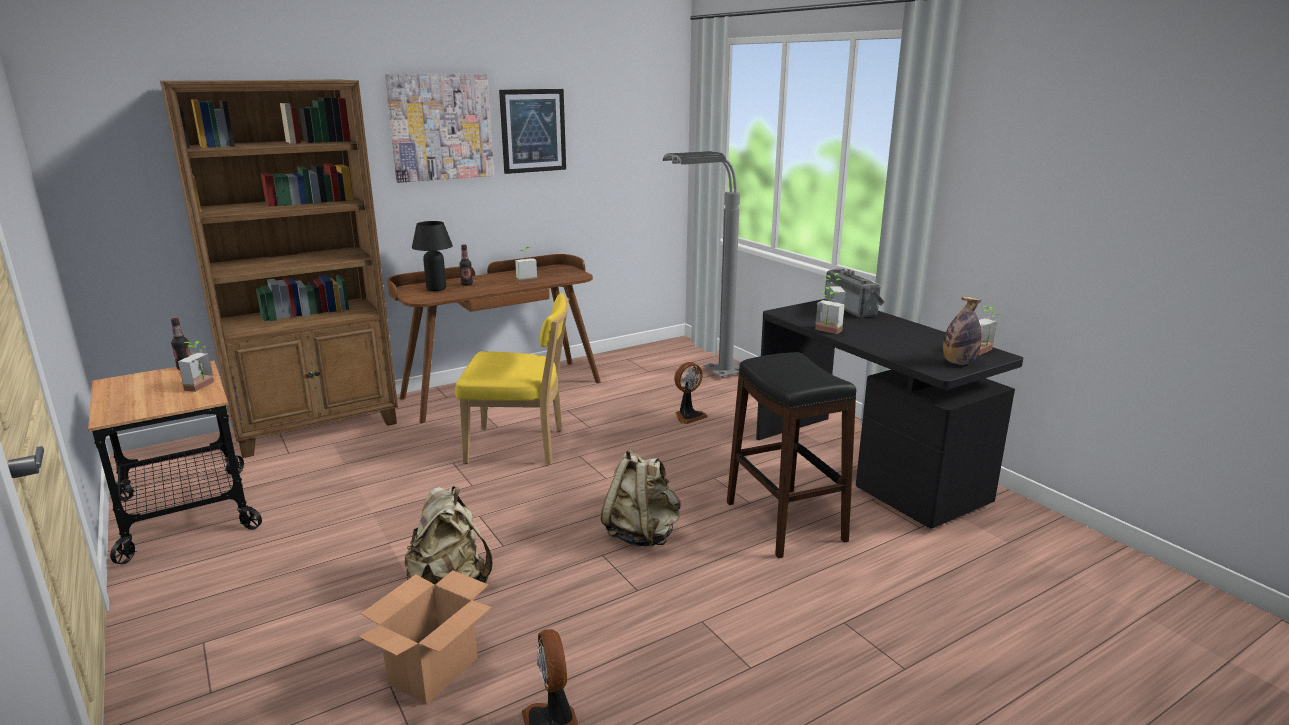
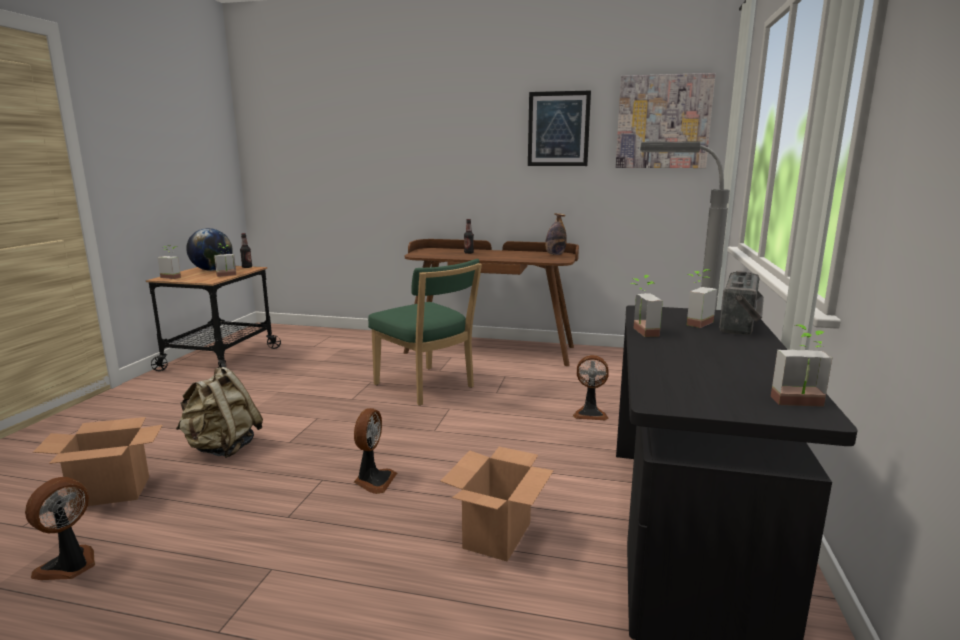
camera: 45 degrees right, 5 degrees down
brown bookcase [160,80,398,458] -> none
picture [385,74,494,183] -> picture moved to [616,73,716,168]
black table lamp [412,221,453,291] -> none
yellow chair [455,293,569,464] -> green chair [368,259,482,406]
potted plant [515,247,537,284] -> potted plant moved to [157,245,181,279]
beige backpack [601,448,681,547] -> fan [354,408,397,494]
black stool [727,352,856,558] -> cardboard box [440,447,554,562]
bottle [943,296,982,365] -> bottle moved to [545,213,567,255]
none -> globe [186,228,233,271]

